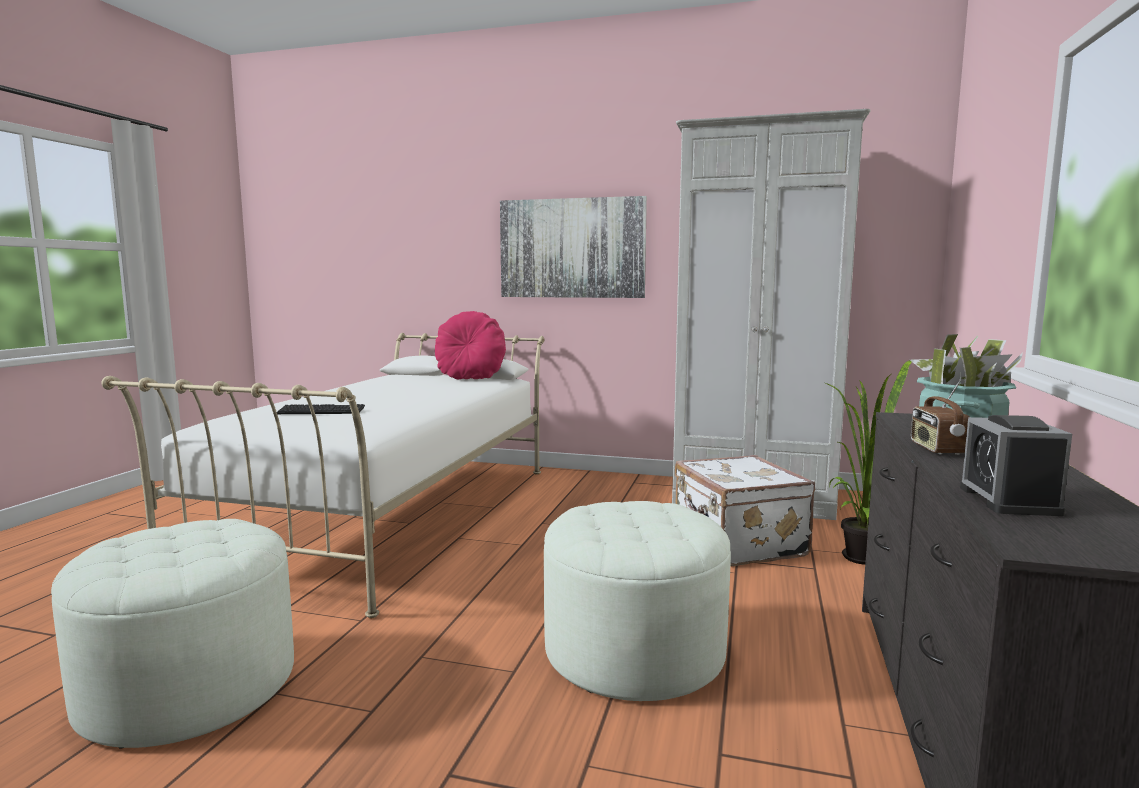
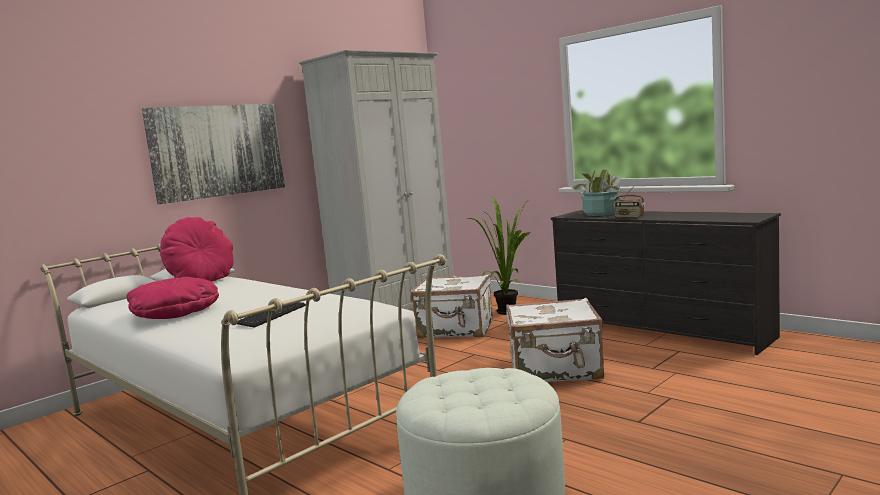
camera: 60 degrees left, 0 degrees up
white ottoman [544,501,731,701] -> white suitcase [506,298,604,382]
alarm clock [960,415,1072,516] -> none
none -> pink pillow [126,277,219,319]

